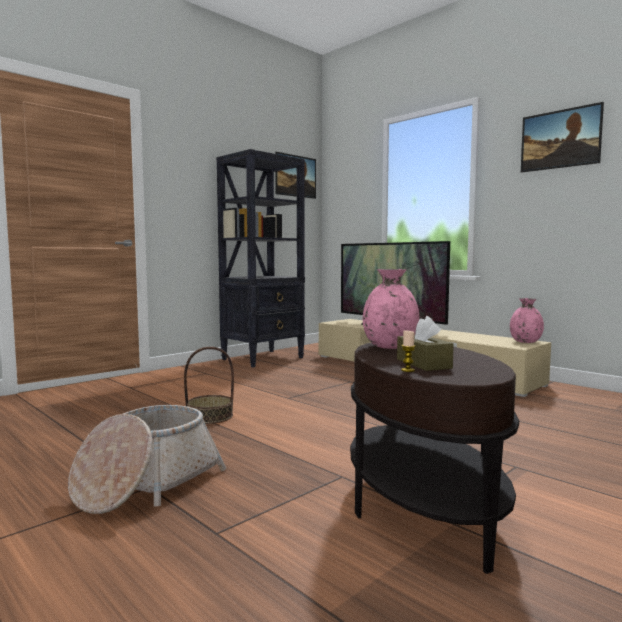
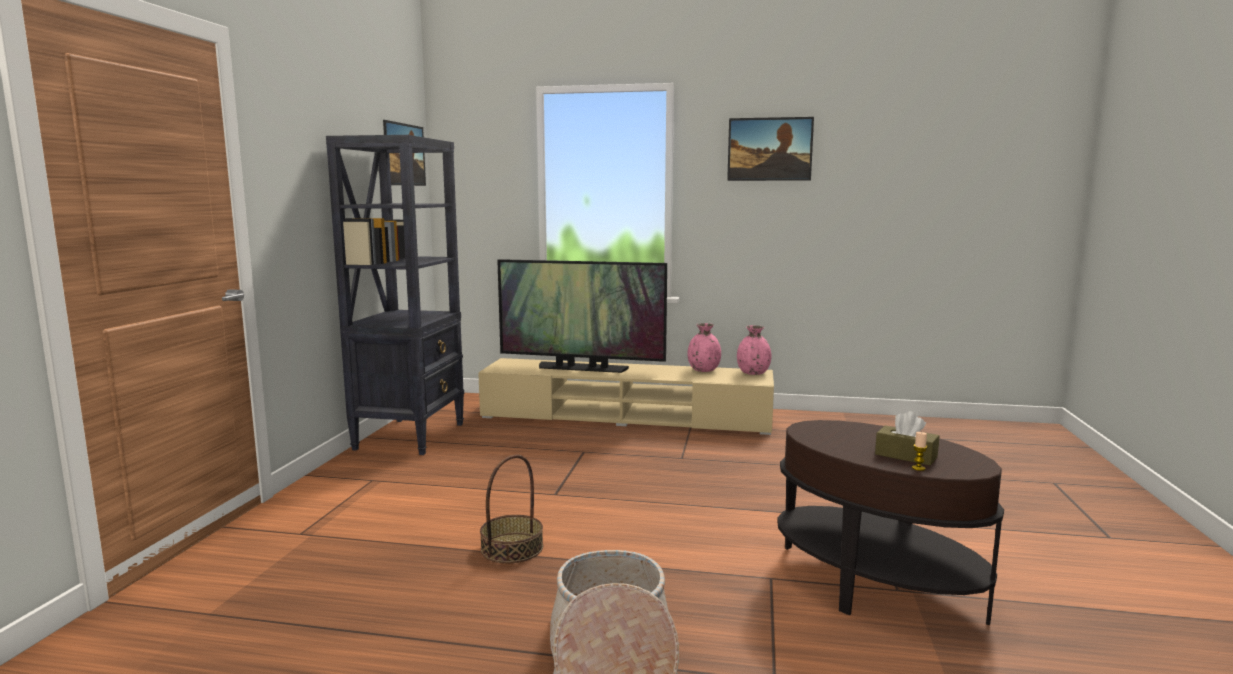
camera: 35 degrees left, 5 degrees up
pink vase [363,269,419,349] -> pink vase moved to [688,323,721,372]

